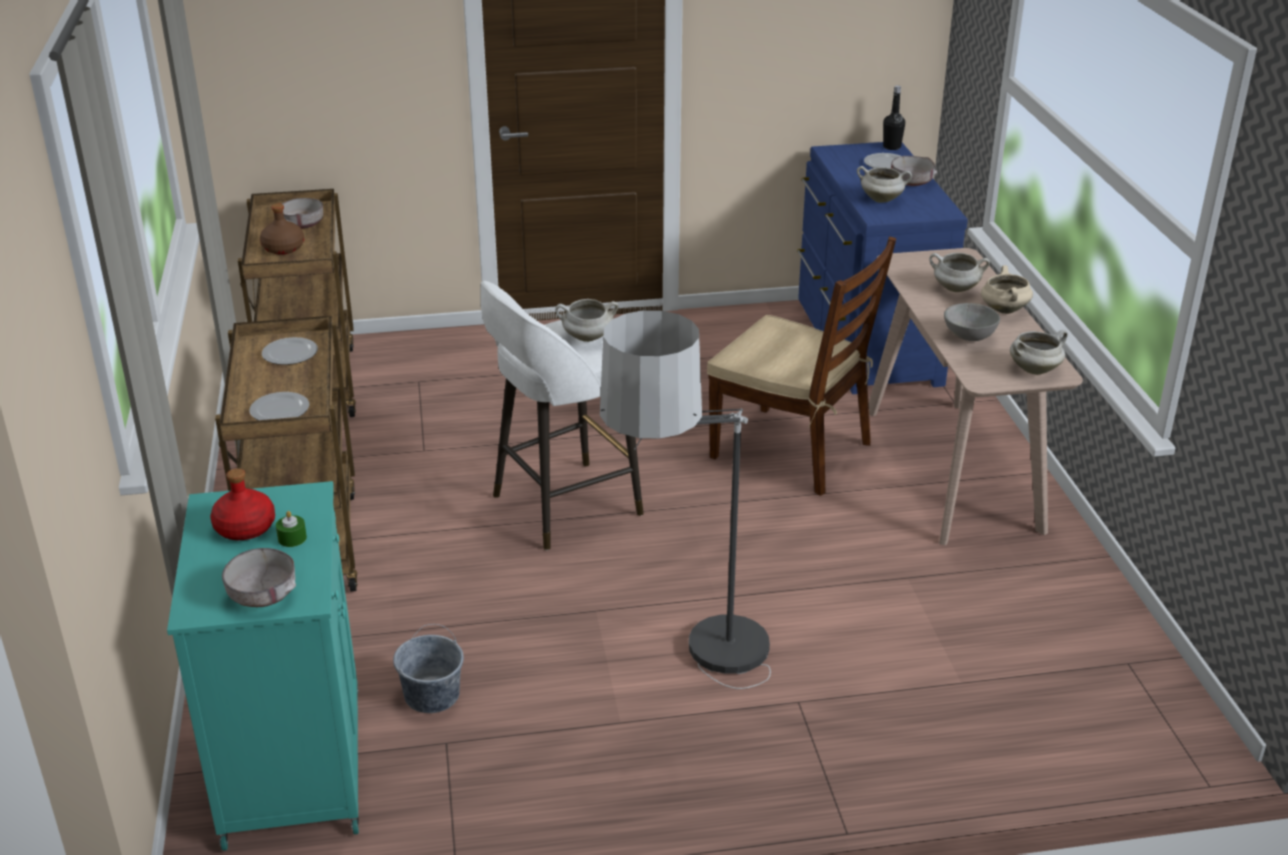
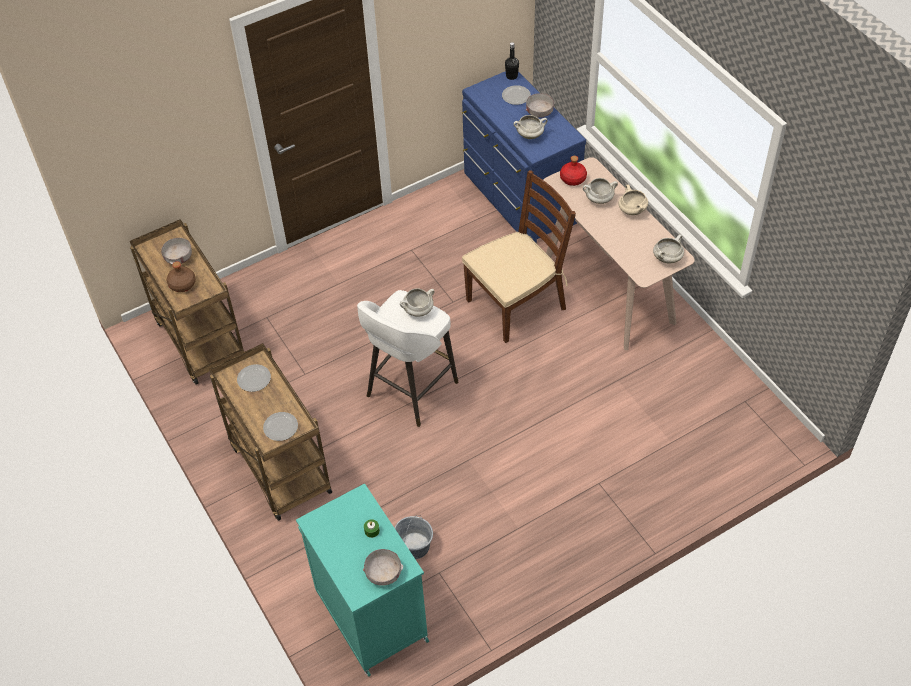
camera: 20 degrees left, 20 degrees up
red bottle [210,468,275,540] -> red bottle moved to [560,156,587,186]
floor lamp [600,310,771,689] -> none
brown chair [707,236,896,496] -> brown chair turned 45 degrees counterclockwise [462,170,576,343]
grey bowl [944,303,1000,341] -> none

